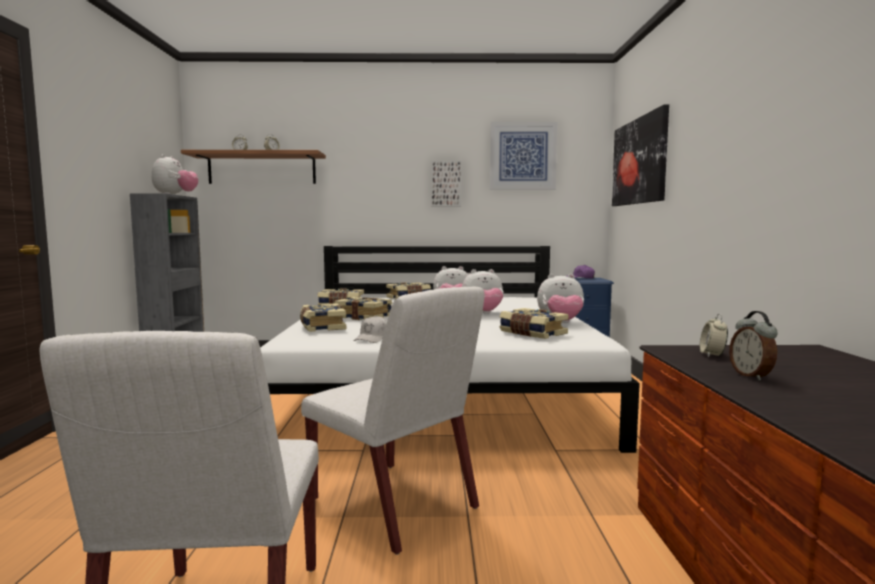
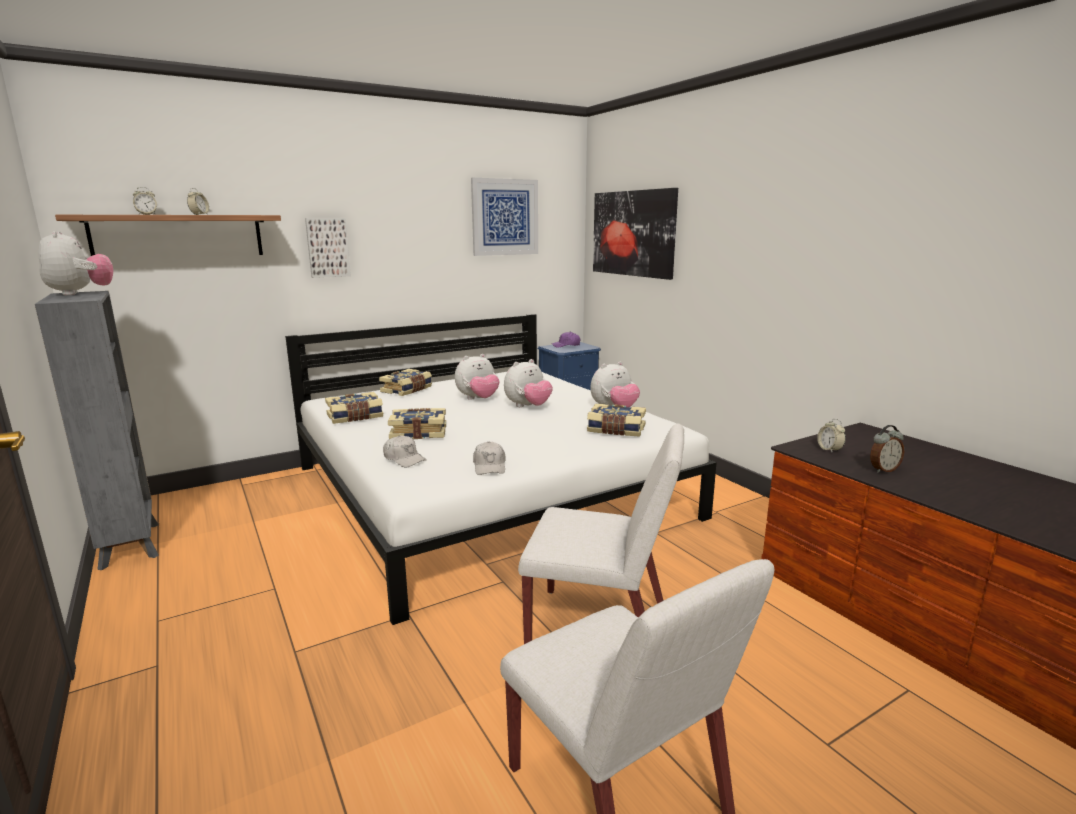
camera: 30 degrees left, 10 degrees up
book [300,303,346,332] -> white cap [383,436,426,467]
picture [431,161,461,207] -> picture moved to [305,218,351,278]
alarm clock [729,311,778,381] -> alarm clock turned 75 degrees counterclockwise [870,425,904,473]

